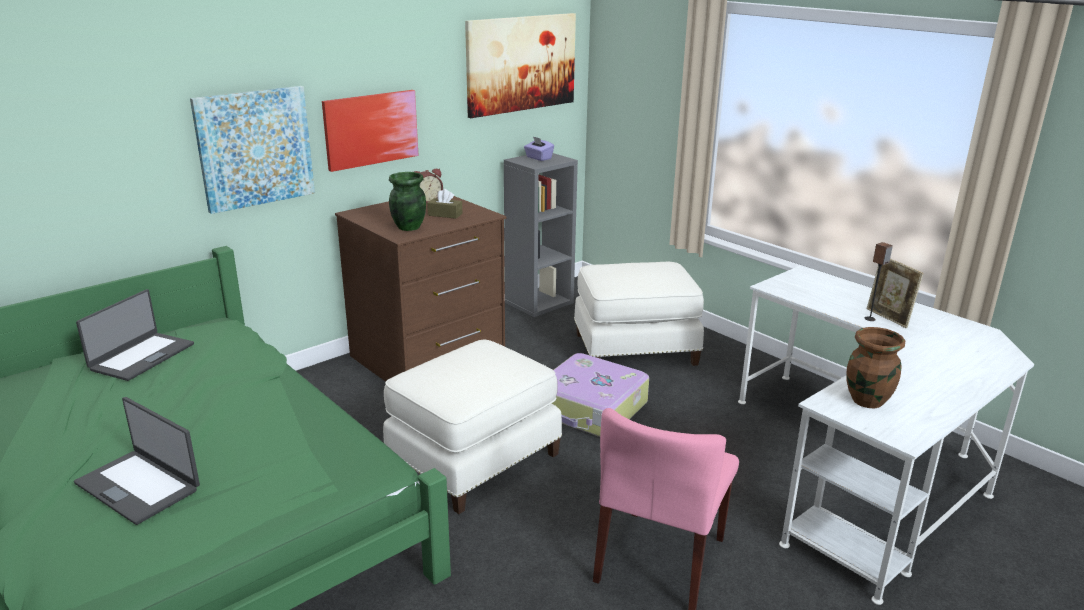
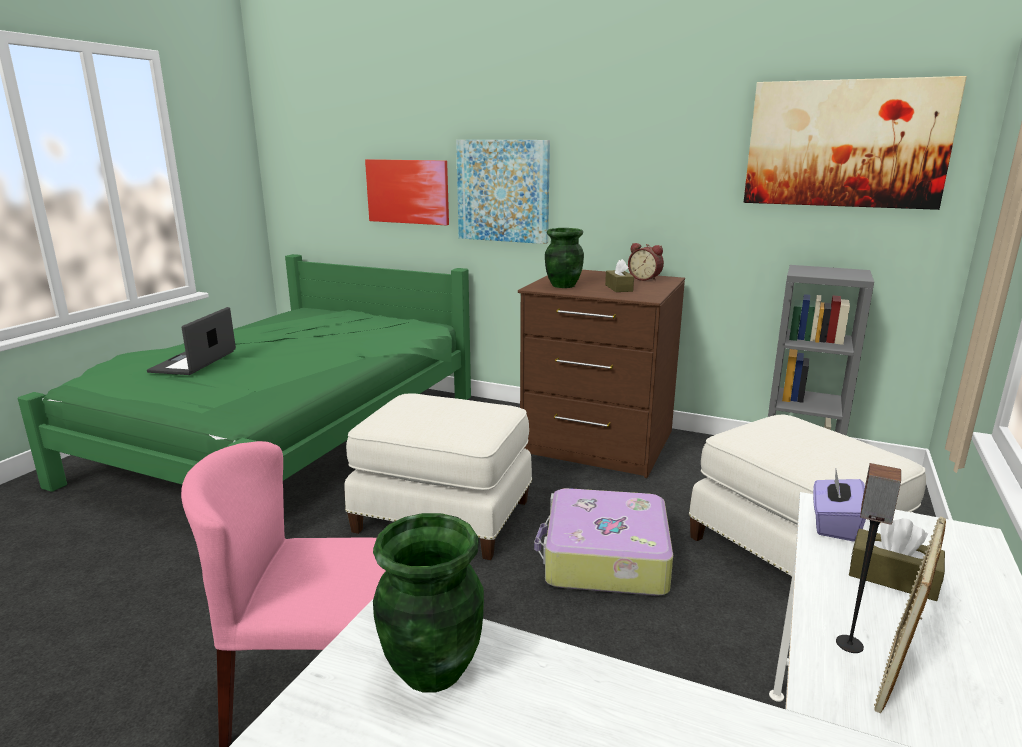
camera: 65 degrees right, 5 degrees down
laptop [76,289,194,381] -> none
picture [322,90,419,172] -> picture moved to [365,159,449,225]
purple tissue box [524,136,554,161] -> purple tissue box moved to [813,470,866,542]
brown vase [846,327,905,408] -> green vase [373,513,484,693]
none -> brown tissue box [849,518,945,601]

